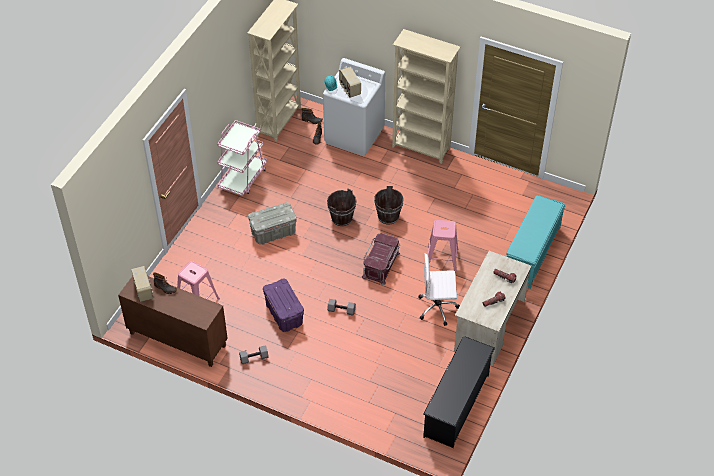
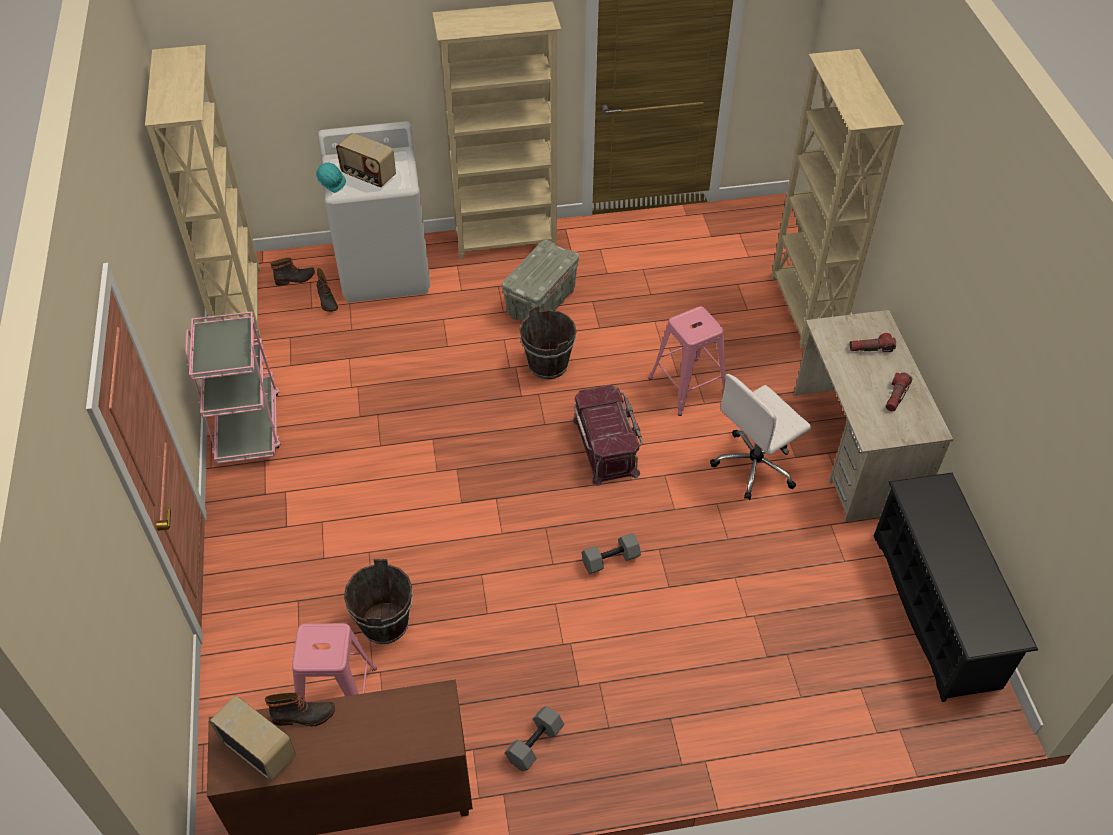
camera: 35 degrees left, 0 degrees up
grey storage box [248,202,297,244] -> grey storage box moved to [502,240,579,321]
purple storage box [263,279,304,332] -> none
brown bucket [327,189,357,226] -> brown bucket moved to [344,559,413,644]
turquoise bench [506,196,565,289] -> beige bookcase [771,49,904,349]

